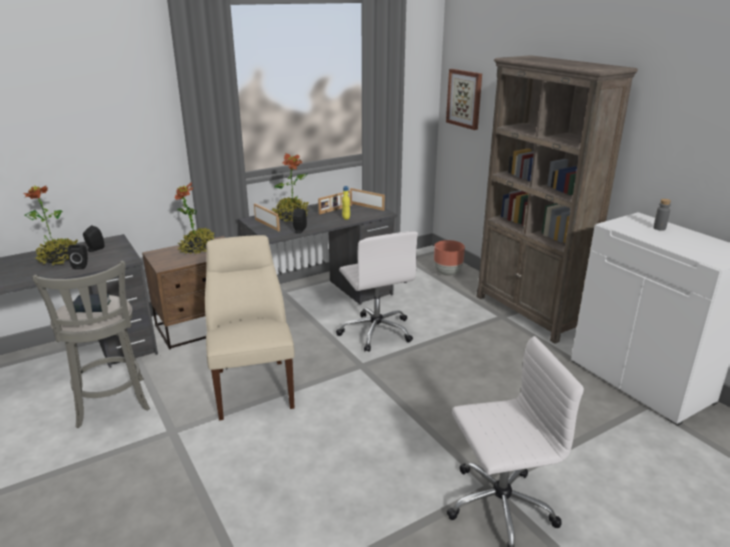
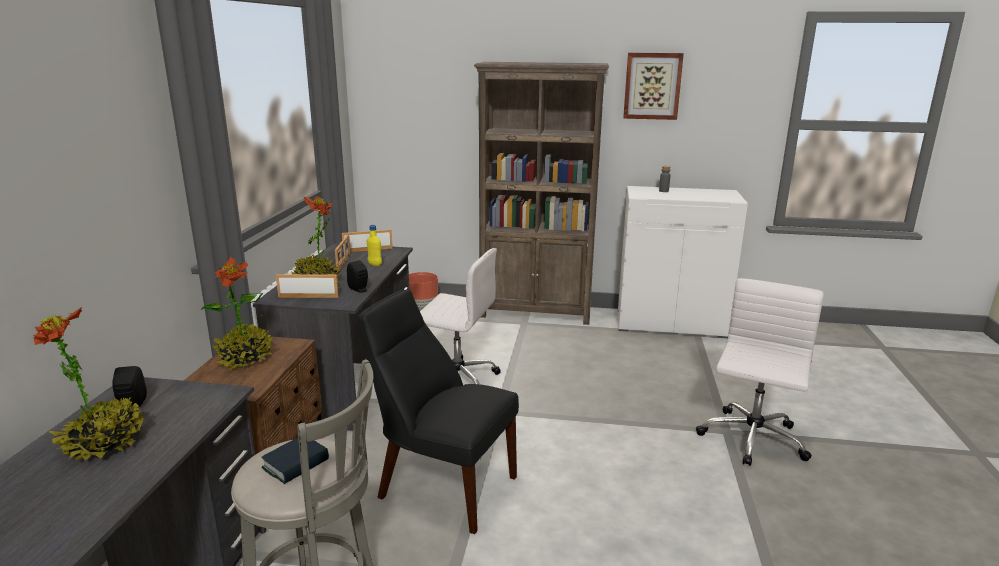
camera: 50 degrees left, 5 degrees down
black speaker [68,244,88,269] -> none
beige chair [205,235,295,420] -> black chair [358,289,519,534]
picture [446,69,482,130] -> picture moved to [623,53,684,120]

